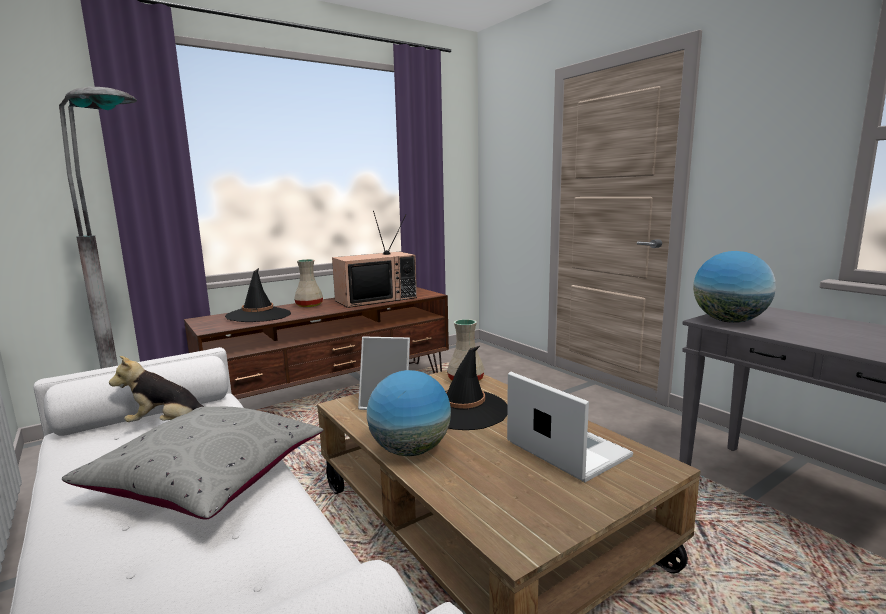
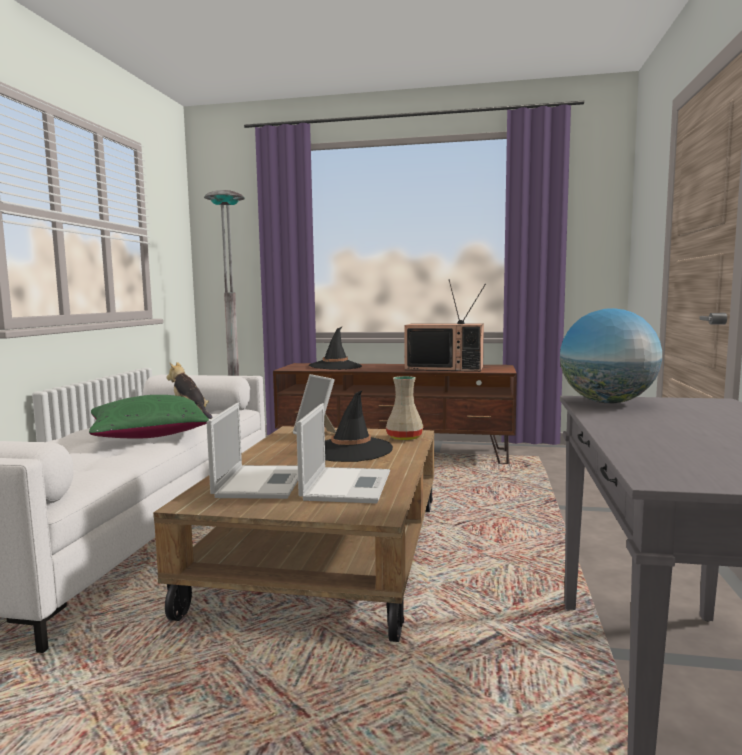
camera: 45 degrees right, 5 degrees down
grey pillow [62,407,323,519] -> green pillow [89,395,209,439]
beige vase [294,259,323,307] -> none
globe [367,370,451,456] -> none
none -> laptop [207,403,298,499]

